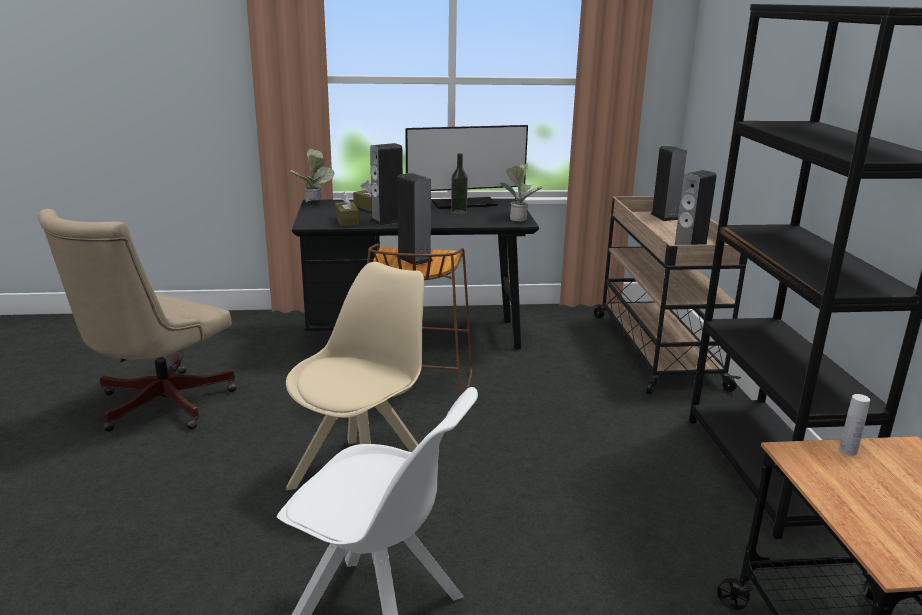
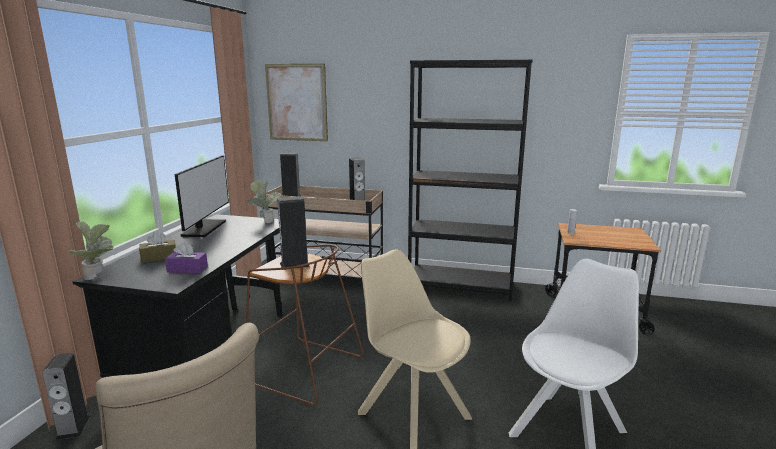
camera: 70 degrees left, 5 degrees down
brown tissue box [335,192,359,226] -> purple tissue box [165,242,208,273]
speaker [370,143,403,226] -> speaker moved to [42,353,90,440]
bottle [451,153,468,215] -> none
none -> picture [265,64,328,141]

